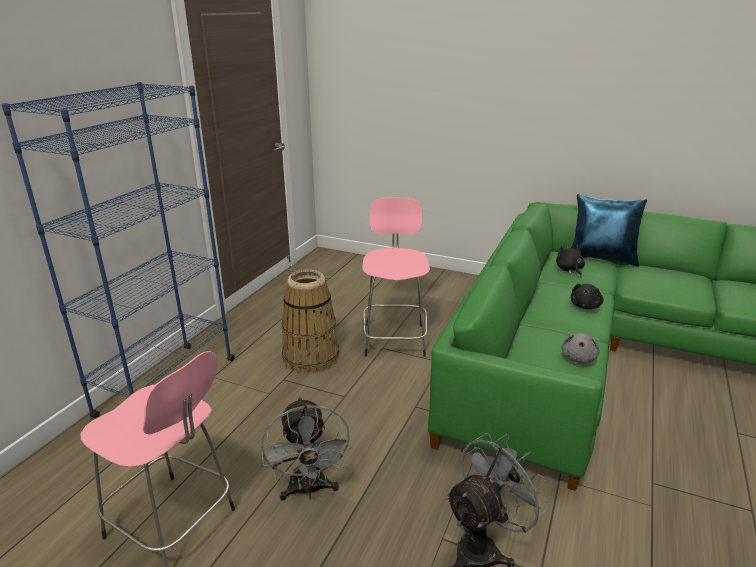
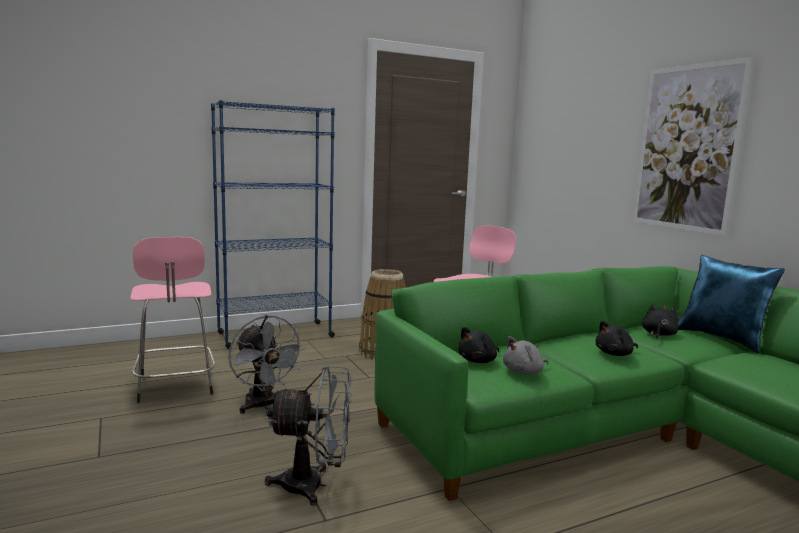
camera: 40 degrees right, 15 degrees down
grey fan [261,397,353,501] -> grey fan turned 60 degrees counterclockwise [229,315,305,414]
none -> black plush toy [458,327,499,363]
none -> picture [633,57,754,236]

